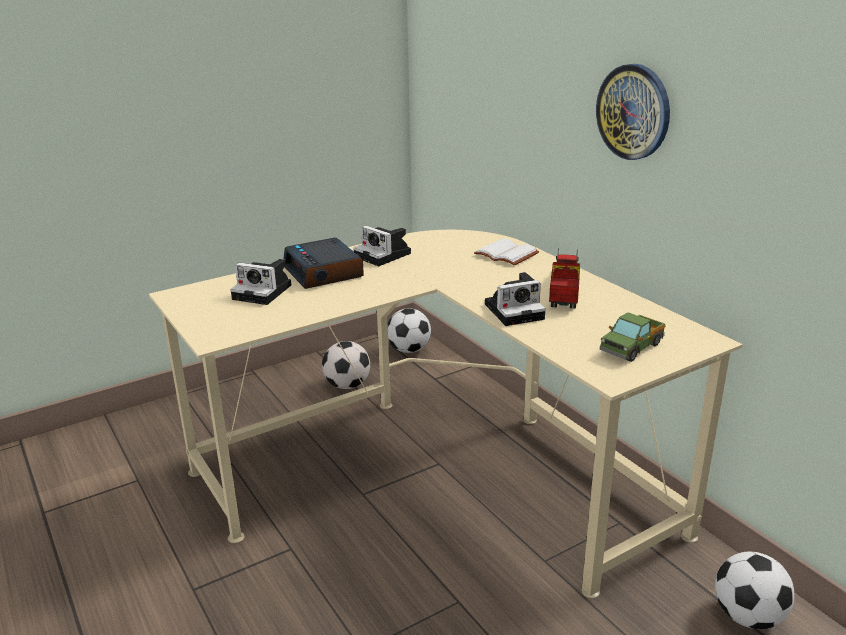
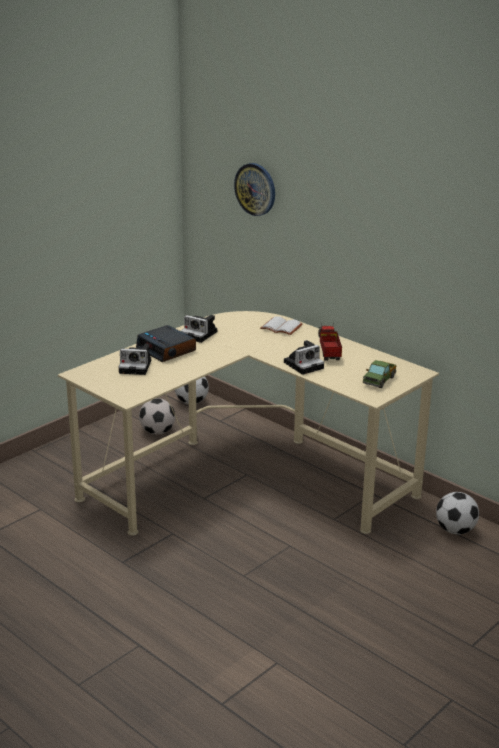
camera: 15 degrees left, 0 degrees up
wall clock [596,64,670,160] -> wall clock moved to [234,163,275,216]

